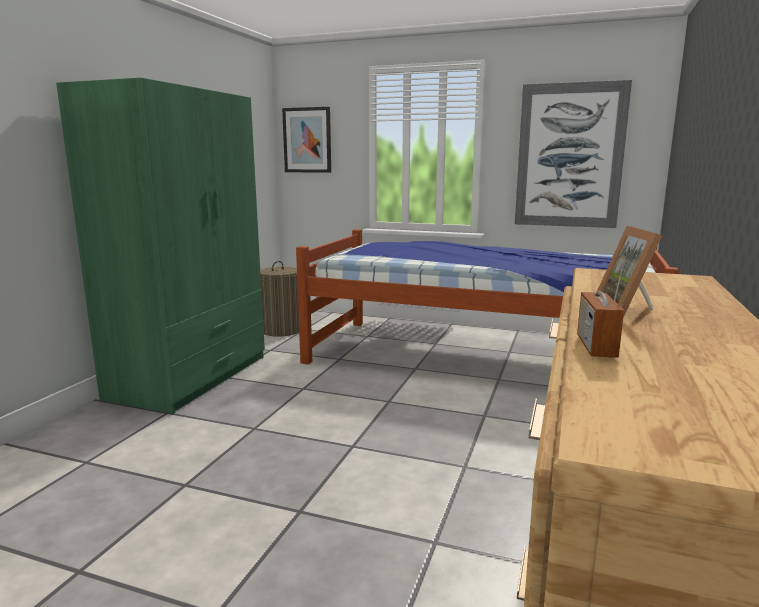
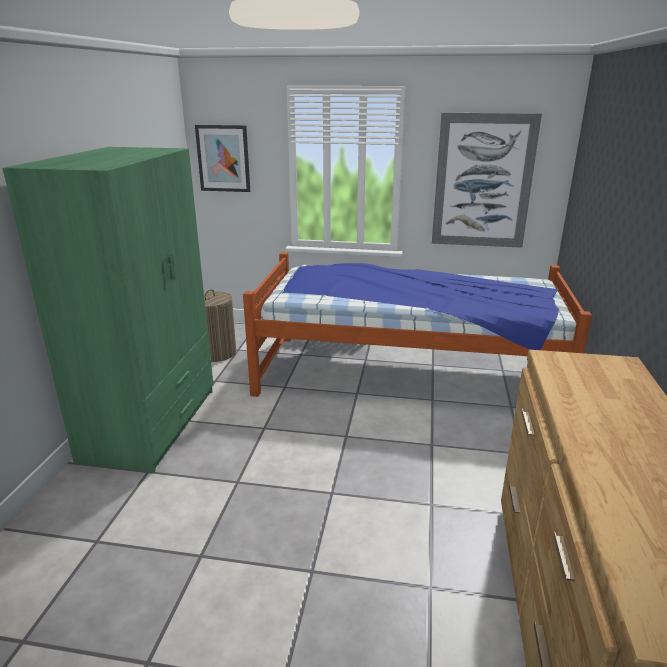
camera: 10 degrees left, 10 degrees up
radio [577,249,628,358] -> none
picture frame [597,226,662,318] -> none

